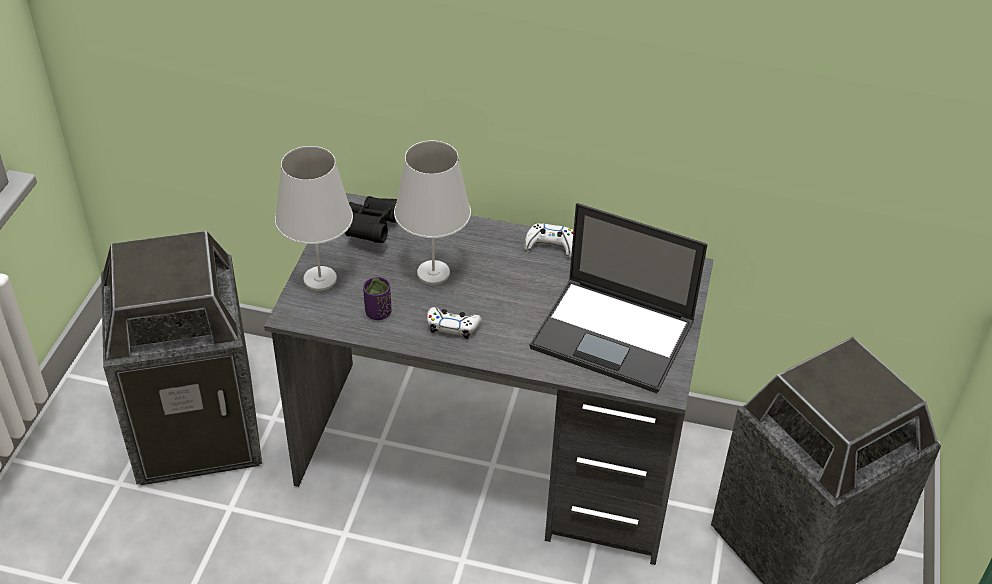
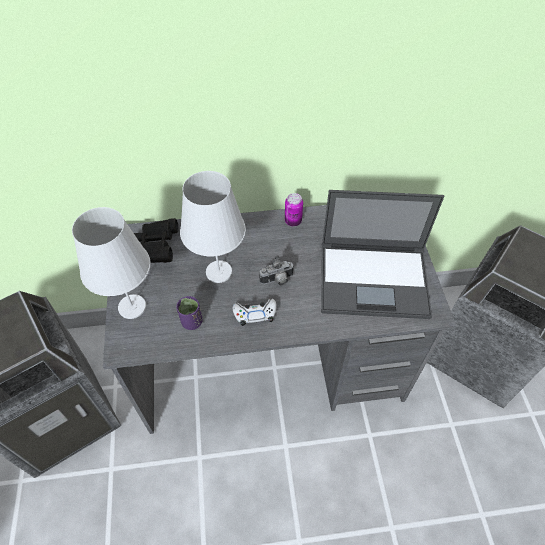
camera: 20 degrees left, 10 degrees up
white game controller [524,223,574,258] -> can [285,193,303,226]
none -> camera [259,255,294,285]

